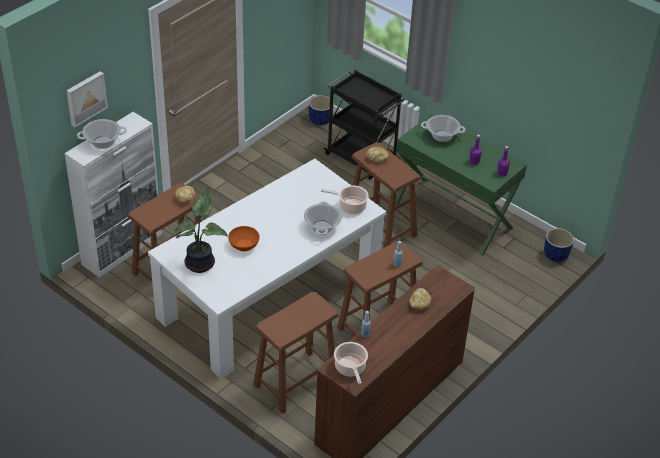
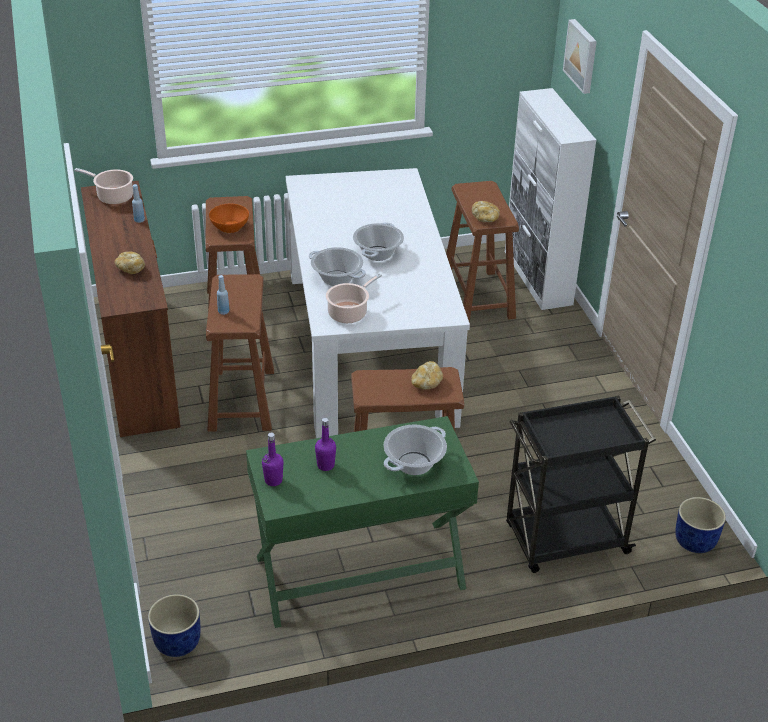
camera: 125 degrees right, 5 degrees down
cooking pot [77,119,127,149] -> cooking pot moved to [353,223,404,261]
potted plant [174,187,227,273] -> none
orange bowl [228,226,260,251] -> orange bowl moved to [209,204,249,233]

